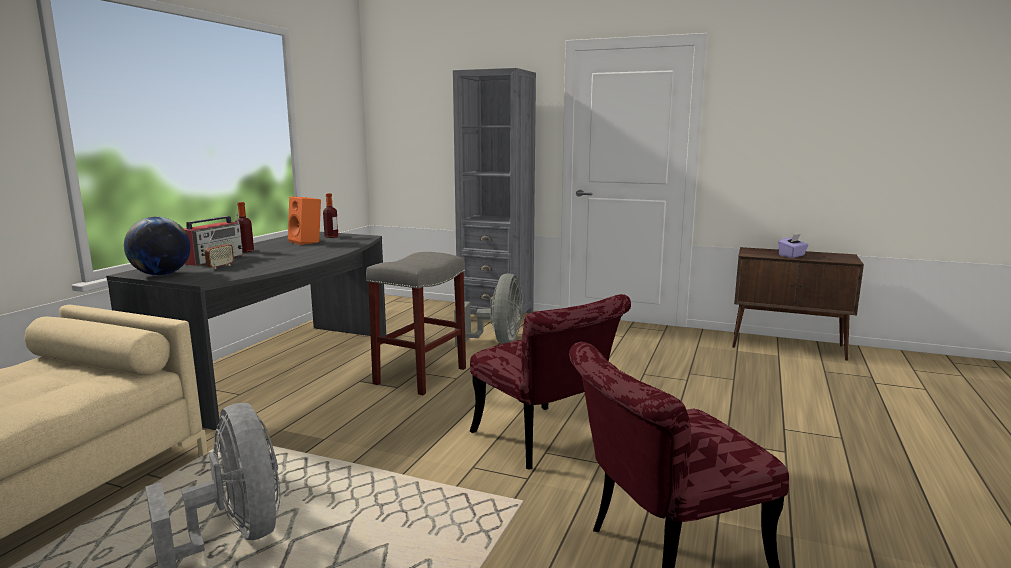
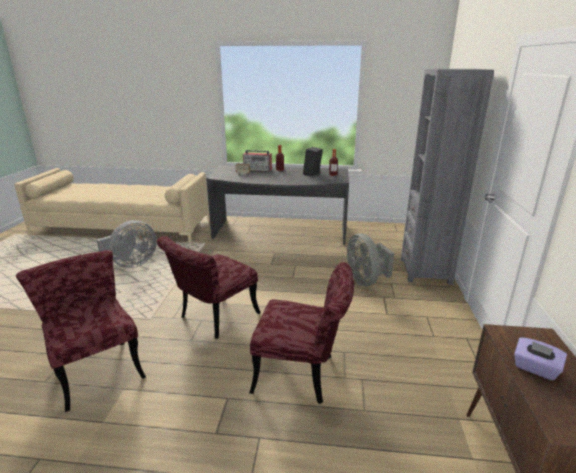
camera: 75 degrees right, 10 degrees up
globe [124,217,191,276] -> none
orange speaker [288,196,321,245] -> black speaker [303,147,323,176]
grey stool [366,252,466,395] -> none
grey fan [454,273,523,347] -> grey fan turned 75 degrees clockwise [347,233,394,286]
none -> red chair [250,262,354,404]

